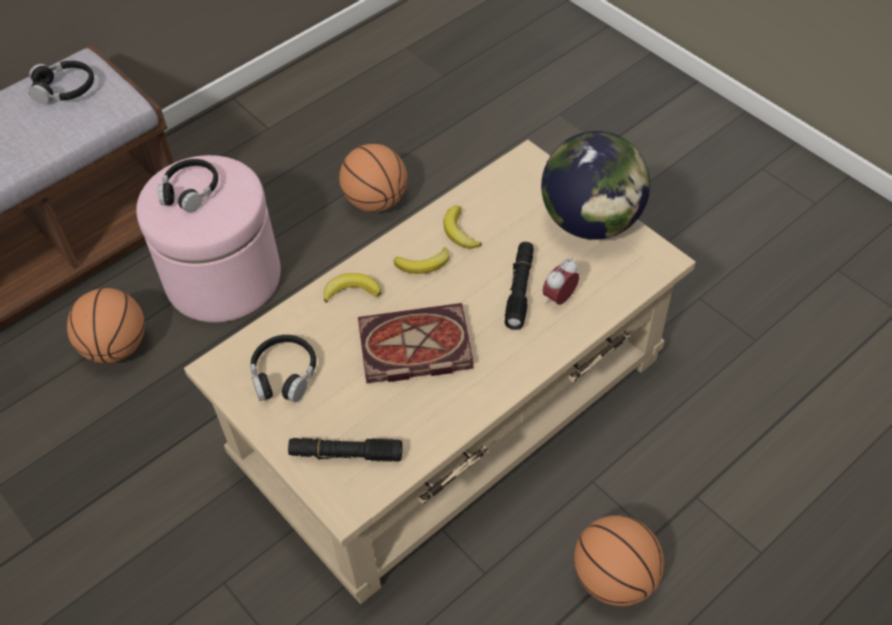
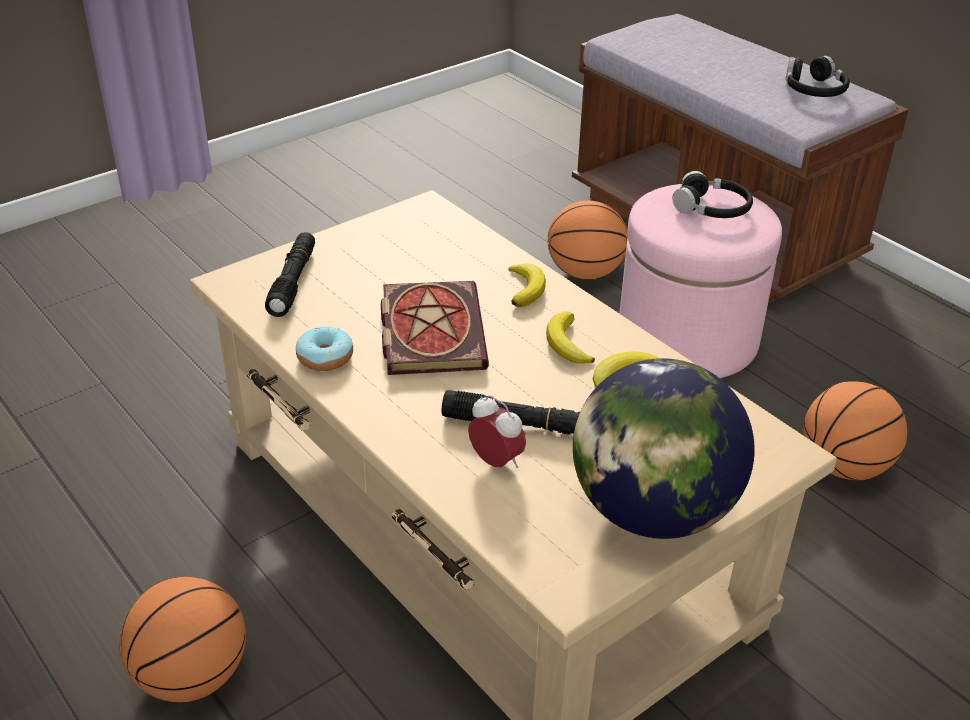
camera: 90 degrees right, 15 degrees down
black headphones [250,335,316,402] -> none
none -> donut [296,327,353,371]

